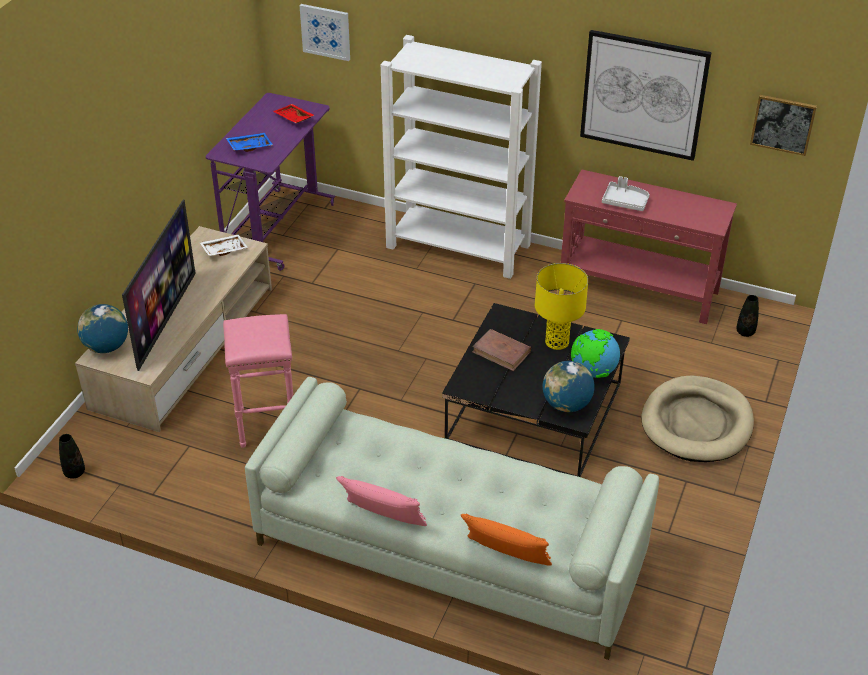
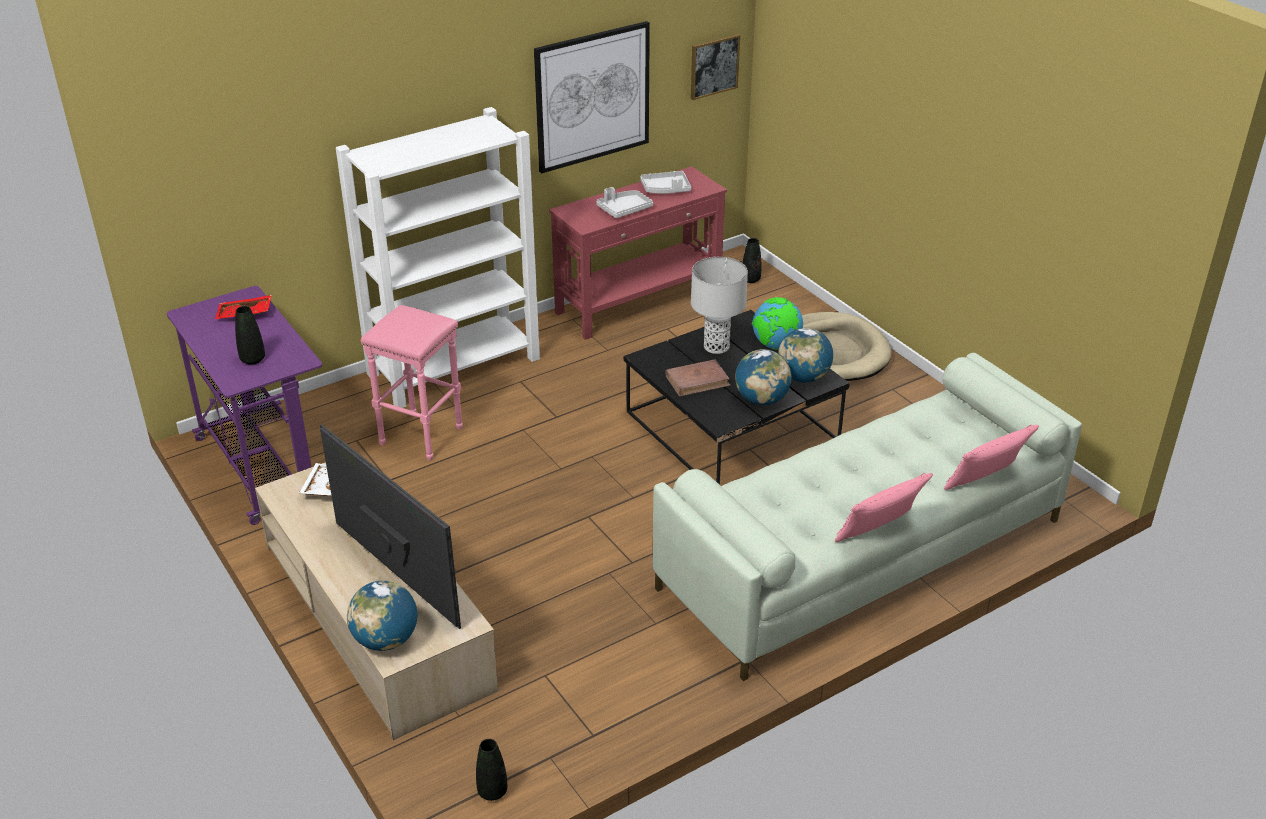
camera: 55 degrees left, 5 degrees down
pink stool [223,314,293,448] -> pink stool moved to [361,305,463,461]
blue tray [226,133,273,152] -> black vase [235,306,265,365]
picture [299,4,350,61] -> none
orange pillow [461,514,552,566] -> pink pillow [944,424,1039,490]
yellow table lamp [535,263,588,350] -> white table lamp [691,257,748,354]
none -> grey tray [640,171,691,194]
none -> globe [735,349,792,405]

